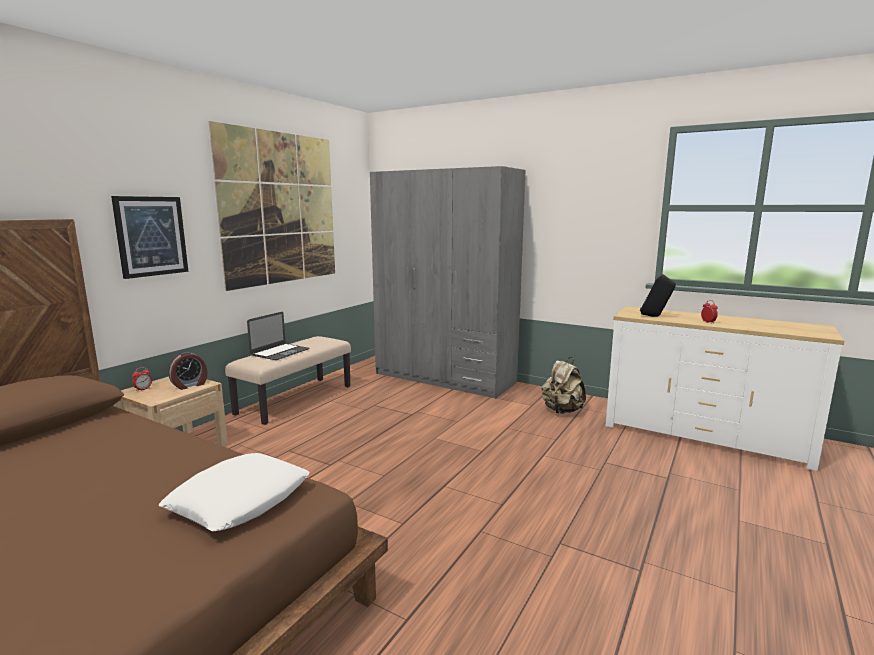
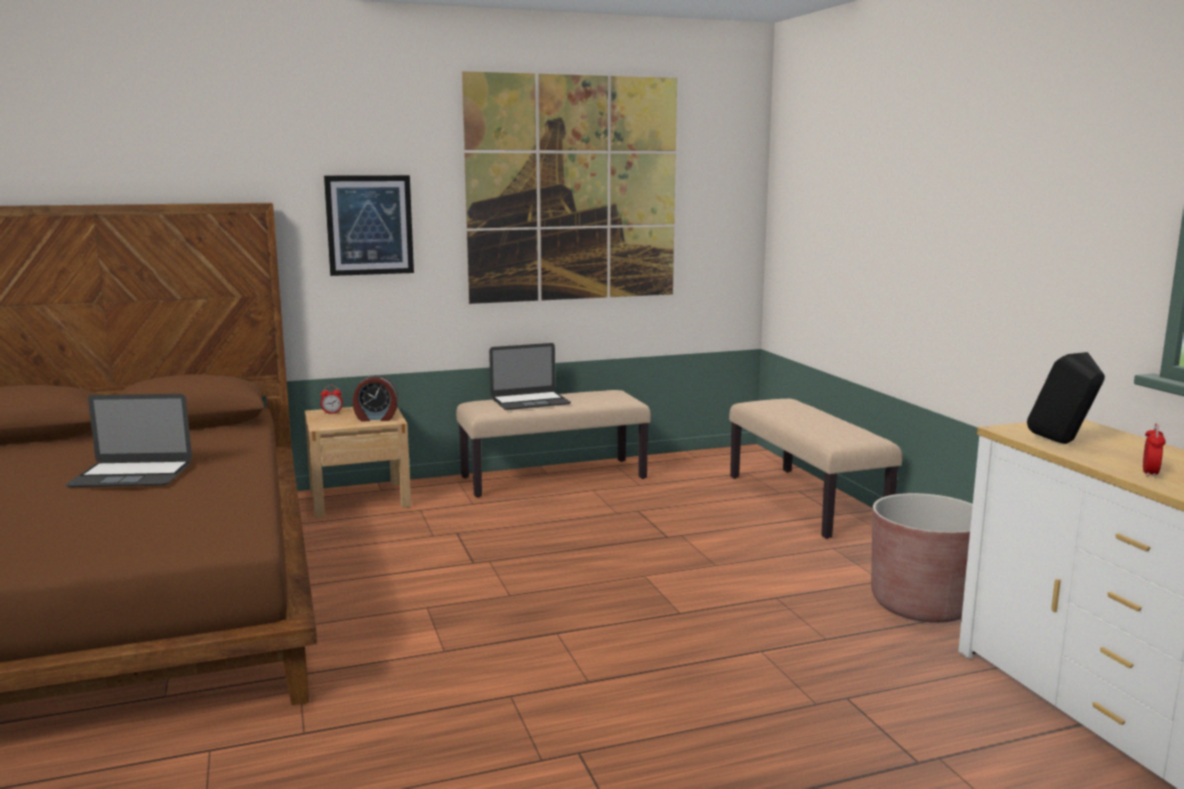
camera: 40 degrees right, 0 degrees up
white pillow [159,453,310,531] -> none
grey wardrobe [370,166,525,399] -> beige bench [729,399,902,539]
beige backpack [542,357,586,414] -> brown planter [871,493,973,623]
none -> laptop [66,394,192,487]

